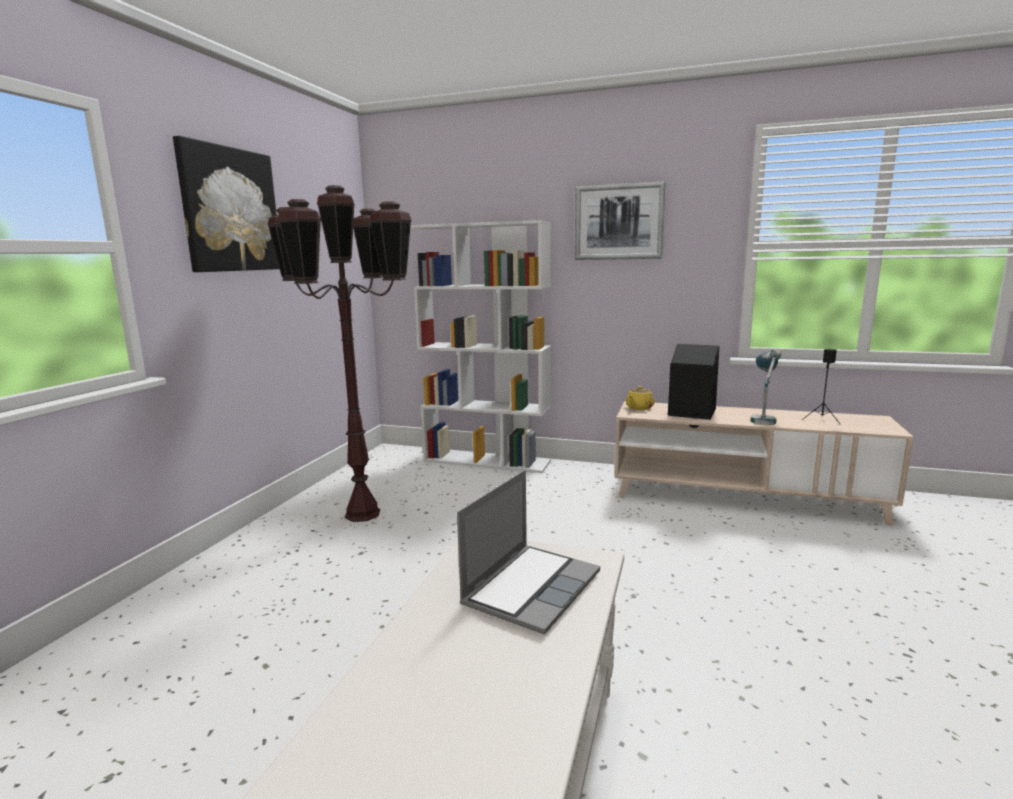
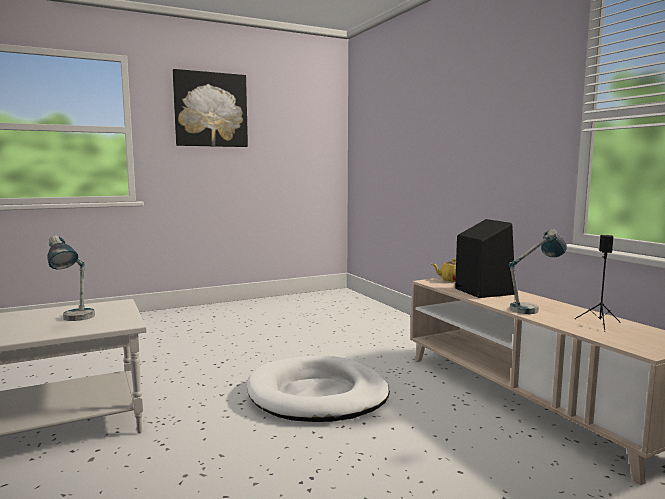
camera: 45 degrees right, 5 degrees down
brown floor lamp [268,185,412,522] -> none
white bookcase [410,220,551,473] -> none
laptop [457,470,600,635] -> table lamp [48,236,95,321]
picture [575,182,666,260] -> none
none -> white dog bed [247,356,390,422]

